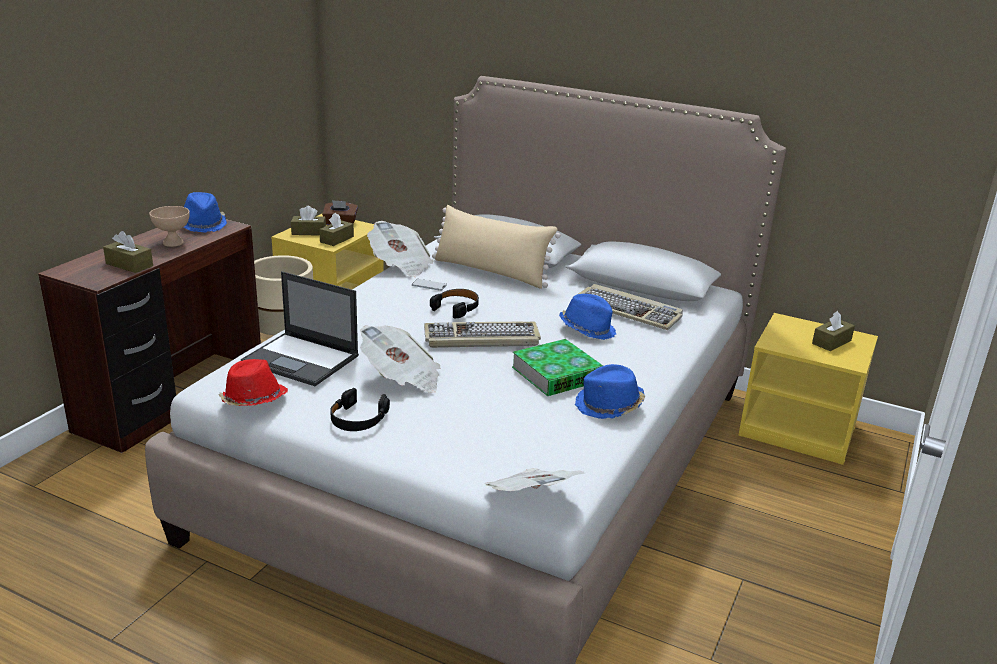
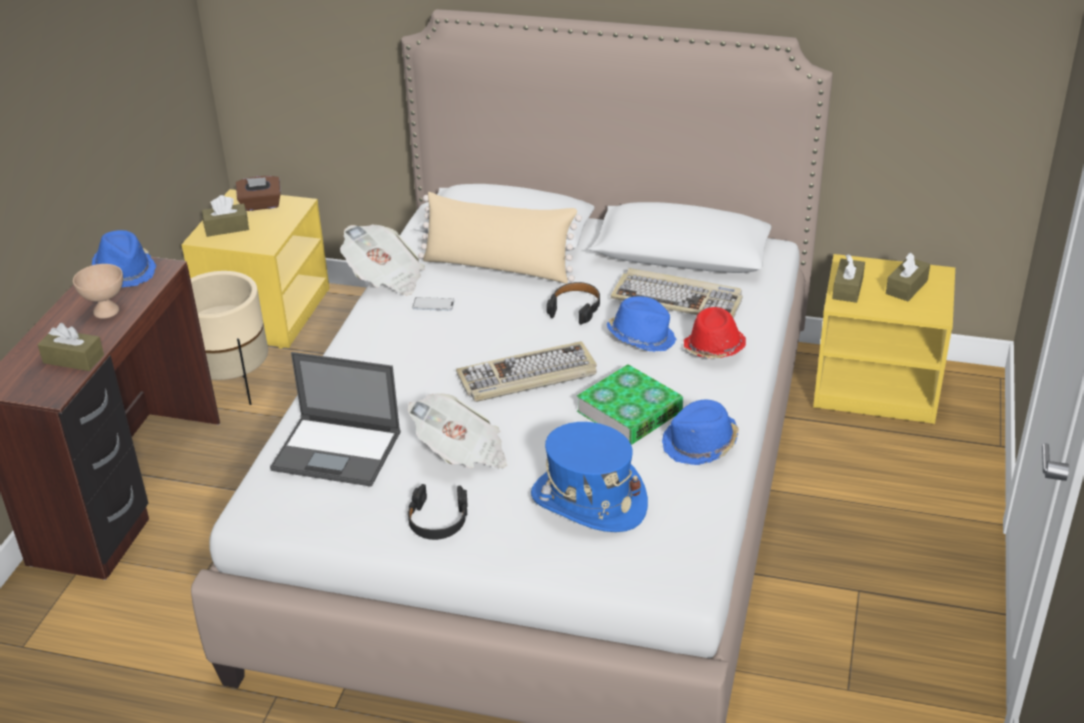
camera: 10 degrees left, 10 degrees up
red hat [218,359,288,406] -> red hat moved to [684,307,746,359]
brown tissue box [319,213,354,246] -> brown tissue box moved to [832,254,865,303]
black headphones [430,289,479,319] -> black headphones moved to [546,282,600,324]
newspaper [486,468,585,491] -> none
none -> blue hat [531,422,648,532]

